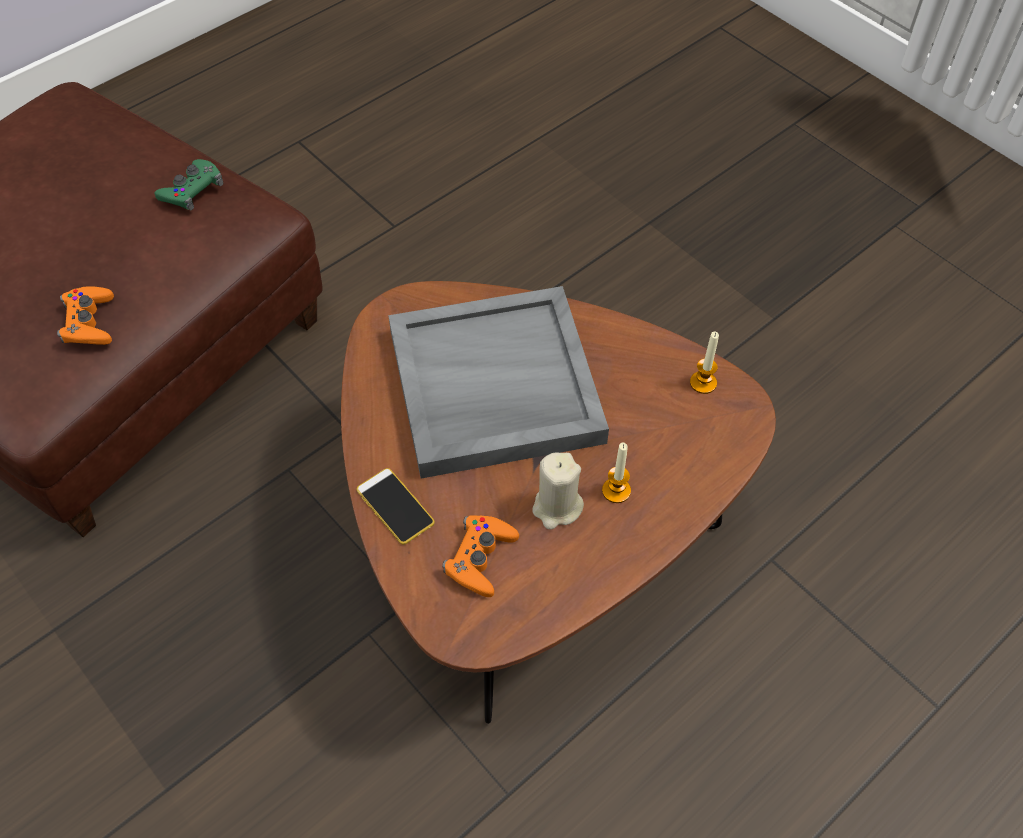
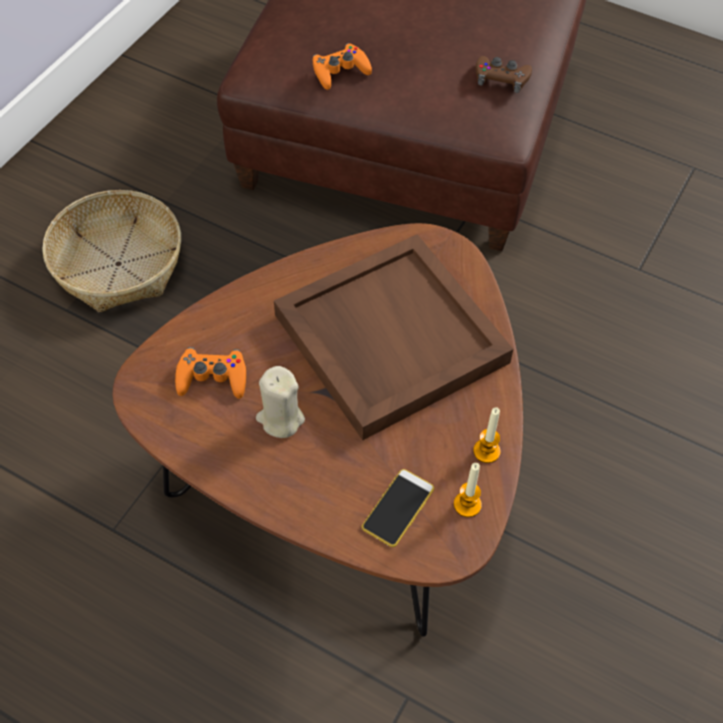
camera: 70 degrees right, 0 degrees up
green game controller [155,159,223,211] -> brown game controller [476,56,532,93]
phone [357,468,435,545] -> phone moved to [362,469,434,547]
grey tray [388,286,609,479] -> brown tray [274,235,514,440]
candle [602,443,631,503] -> candle moved to [473,407,500,463]
none -> basket [42,190,181,313]

